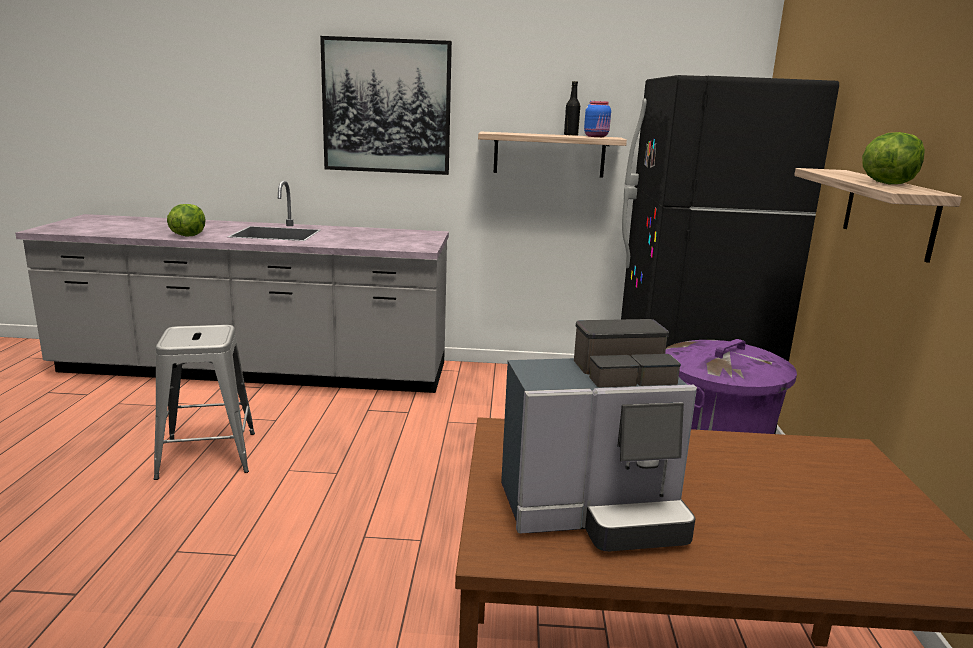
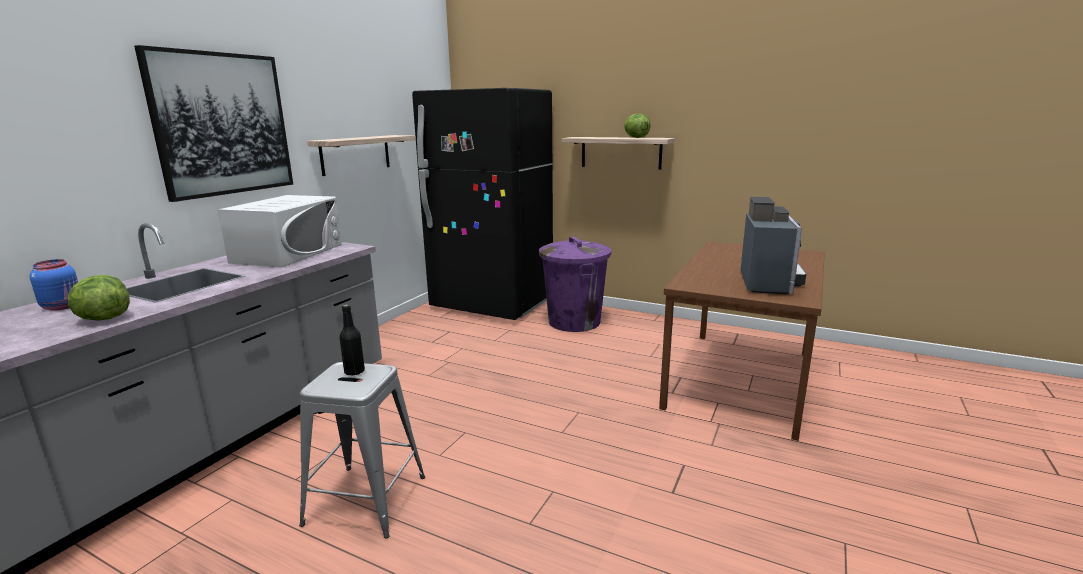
camera: 65 degrees left, 0 degrees up
black bottle [564,81,580,136] -> black bottle moved to [339,304,365,375]
blue jar [584,101,611,137] -> blue jar moved to [30,259,78,311]
none -> white microwave [218,195,342,268]

